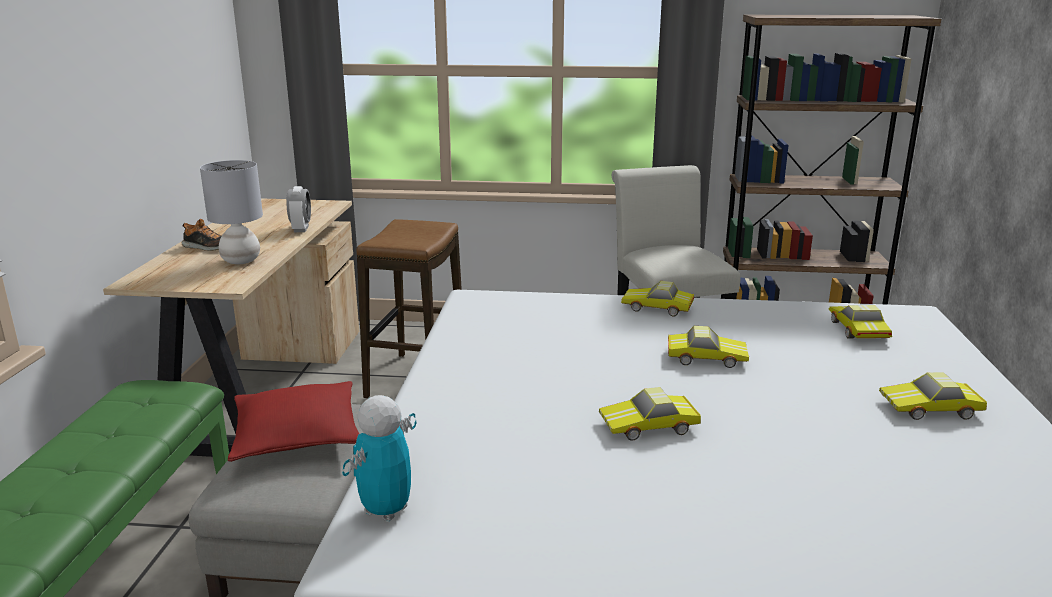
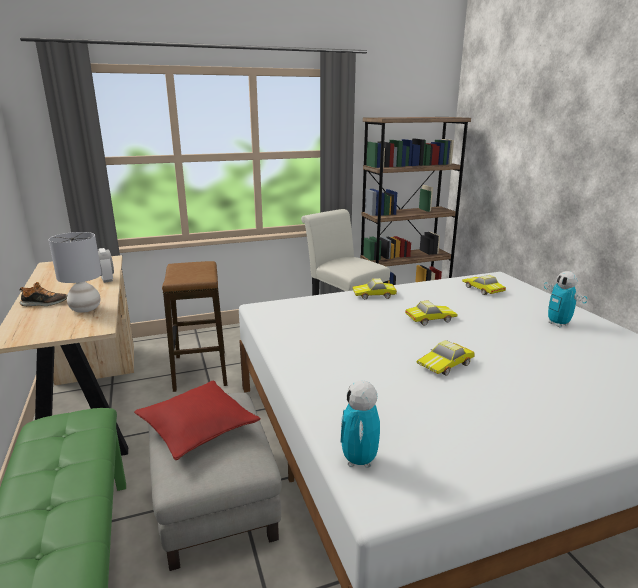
camera: 25 degrees left, 0 degrees up
toy car [879,372,987,420] -> toy robot [544,271,587,327]

